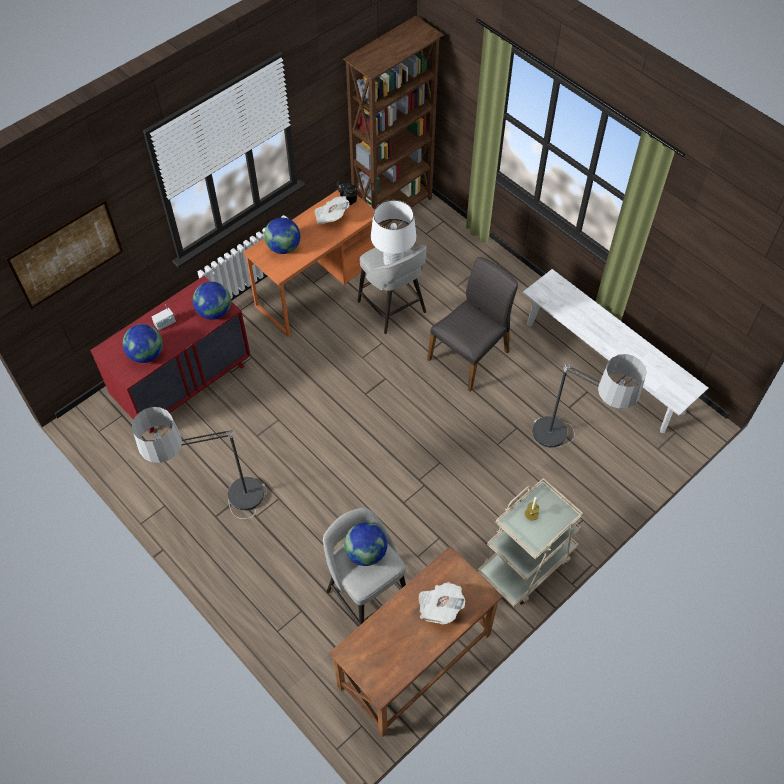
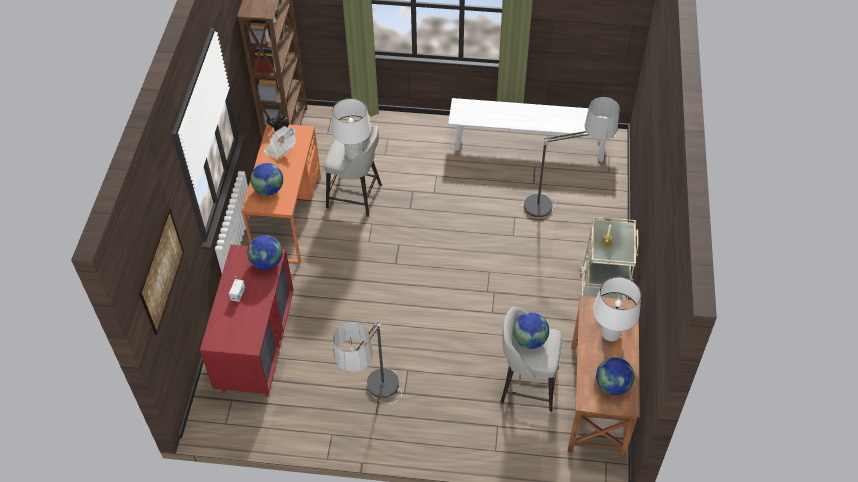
camera: 40 degrees left, 5 degrees down
globe [123,324,163,363] -> globe moved to [596,357,634,395]
newspaper [419,582,465,625] -> white table lamp [593,277,641,342]
grey chair [427,257,518,392] -> none

